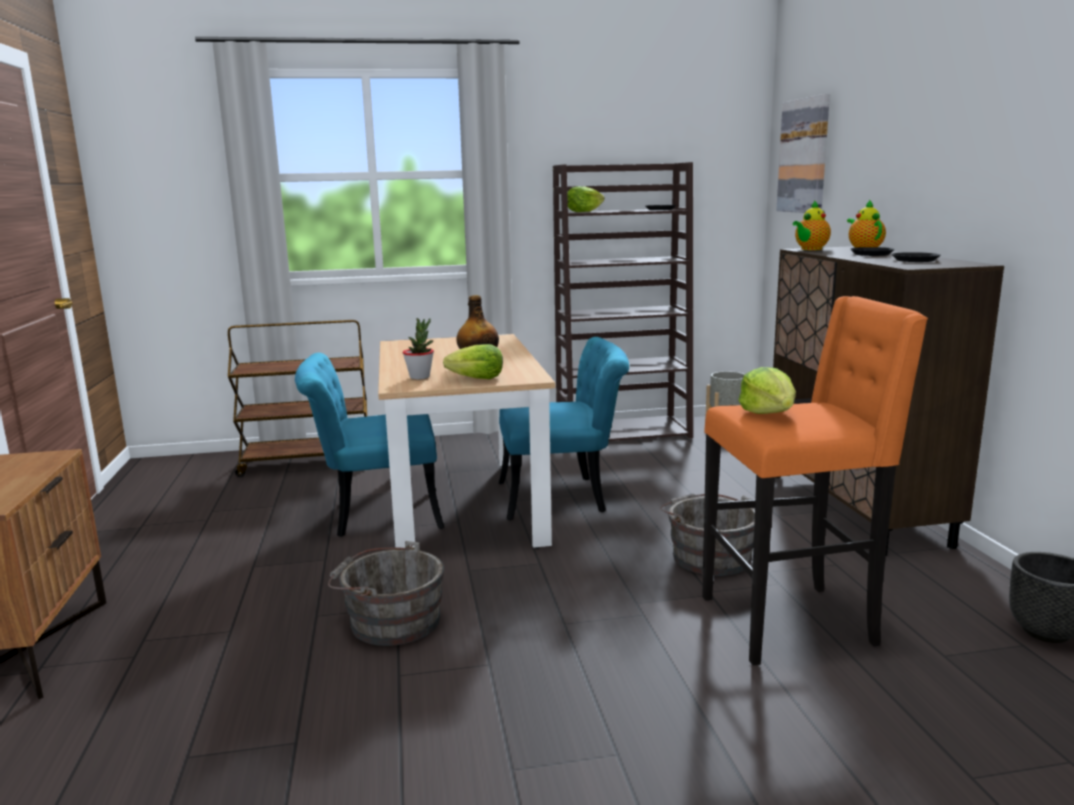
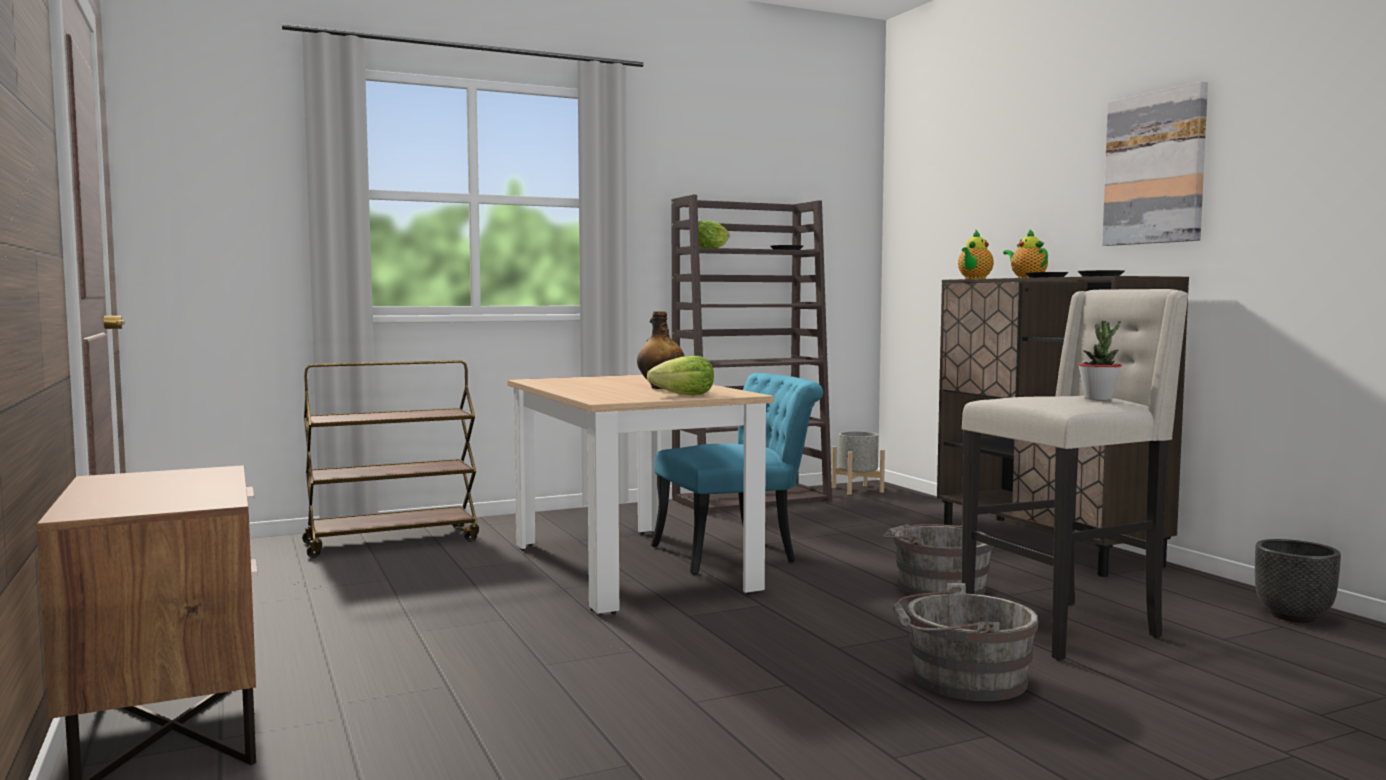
camera: 15 degrees left, 10 degrees down
turquoise chair [295,353,444,537] -> none
grey bucket [328,541,444,646] -> grey bucket moved to [893,583,1039,701]
potted plant [403,318,434,380] -> potted plant moved to [1078,321,1122,400]
orange stool [702,296,928,665] -> beige stool [962,289,1189,661]
lettuce [738,367,796,414] -> none
picture [776,94,830,213] -> picture moved to [1102,82,1208,246]

